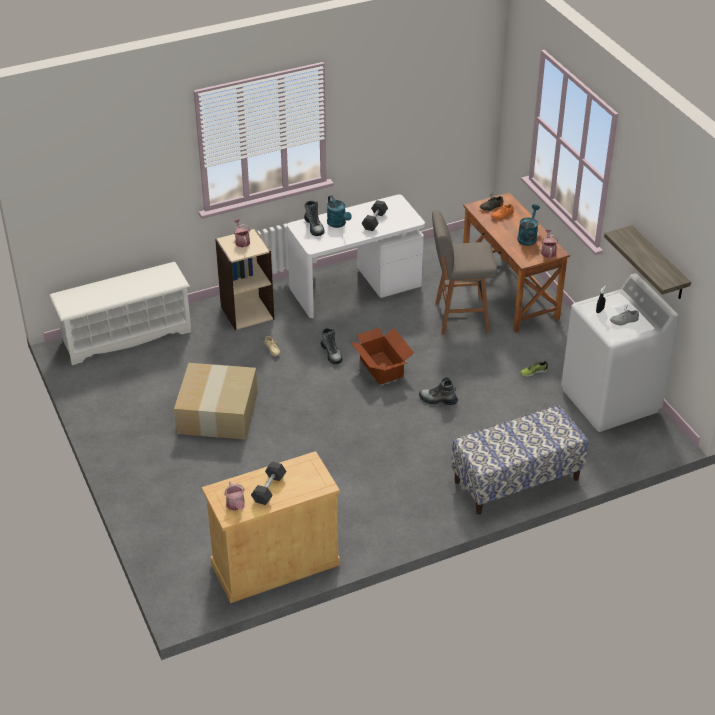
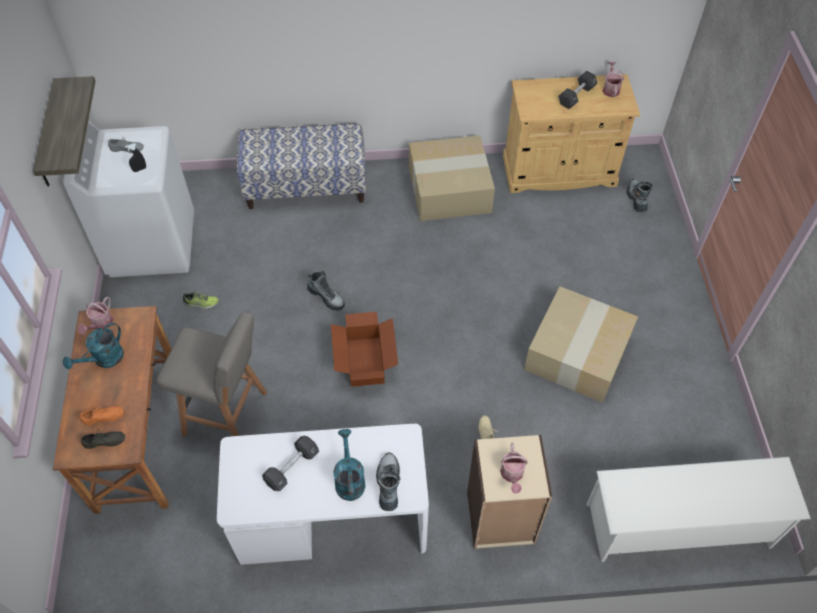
camera: 160 degrees left, 15 degrees up
boot [321,328,343,364] -> boot moved to [627,179,653,212]
none -> cardboard box [409,135,495,221]

